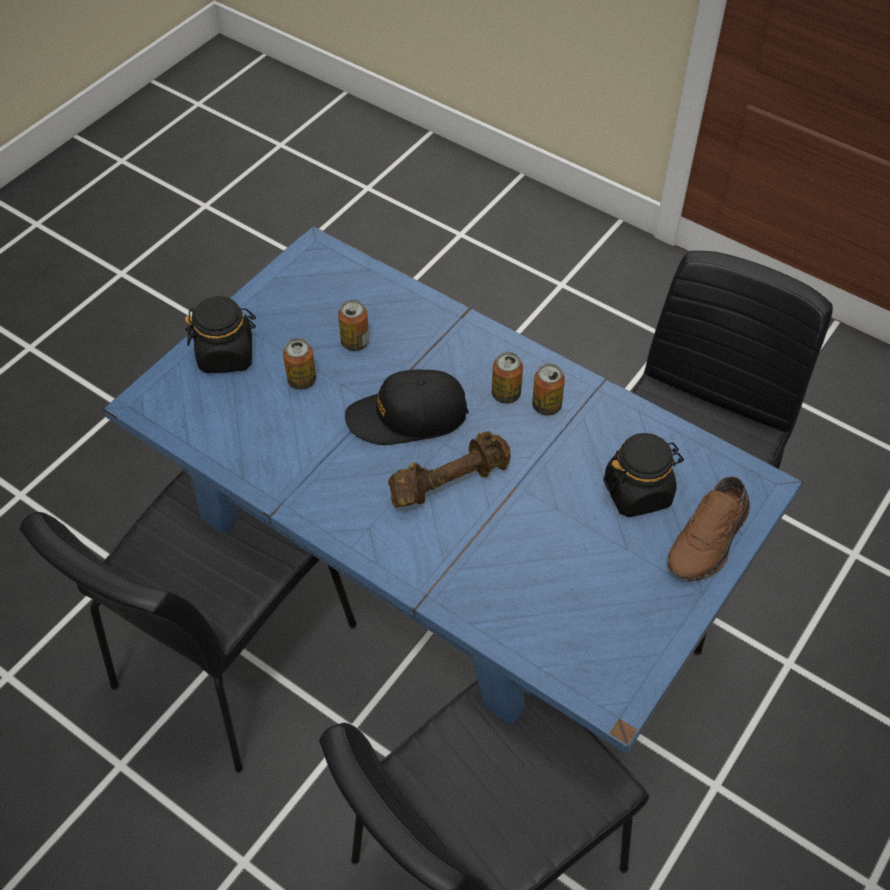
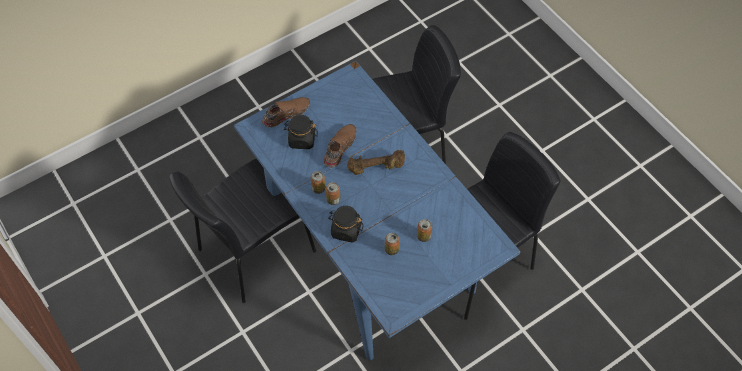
camera: 160 degrees left, 5 degrees up
black jar [185,296,256,373] -> black jar moved to [328,206,364,243]
black cap [345,369,469,445] -> none
none -> brown shoe [323,124,357,167]

